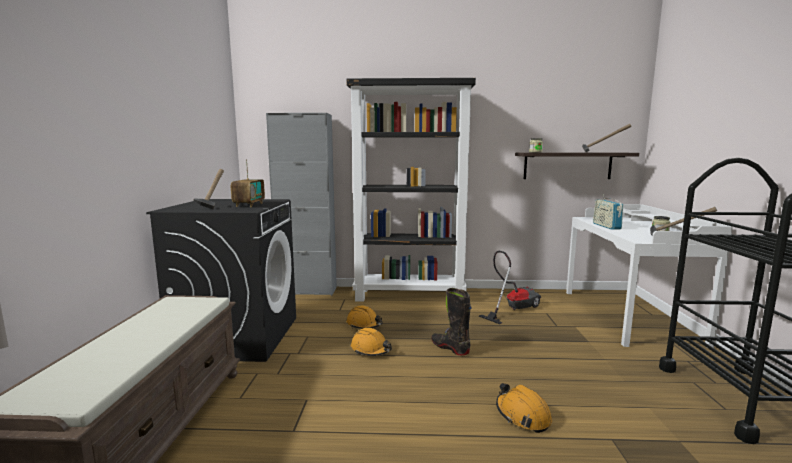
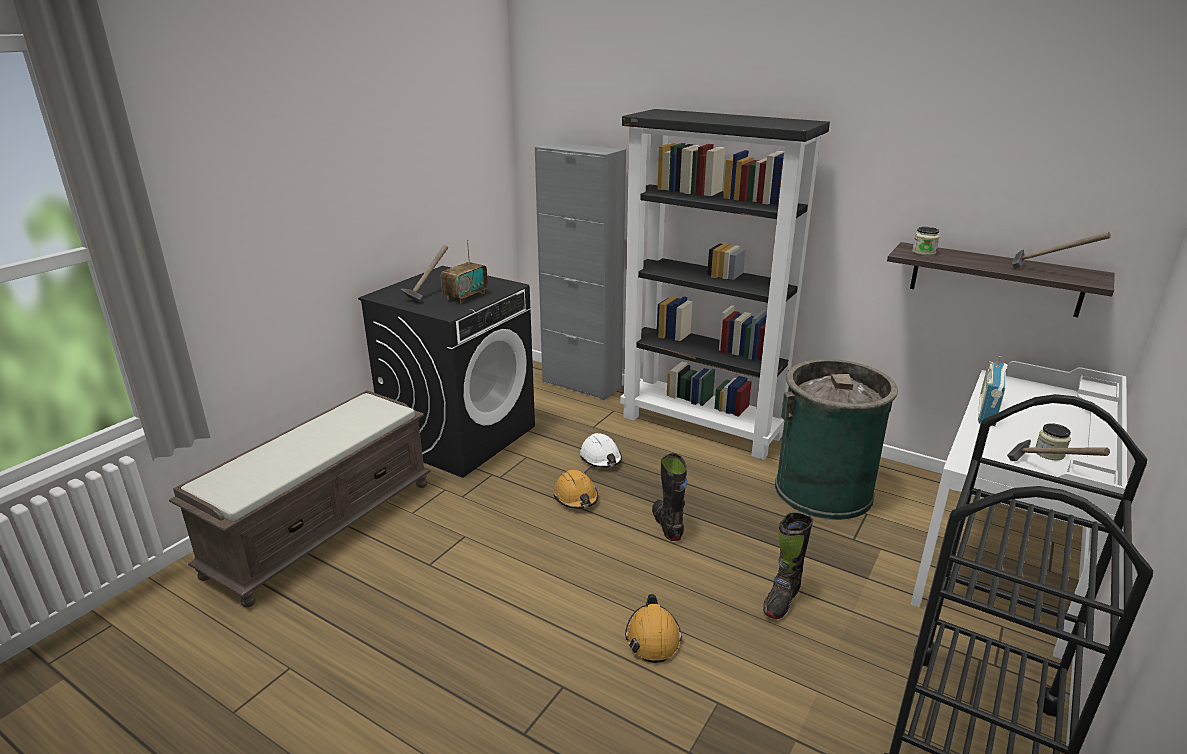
camera: 30 degrees right, 15 degrees up
orange hard hat [346,306,383,329] -> white hard hat [580,433,622,468]
vacuum cleaner [479,251,541,324] -> green trash can [775,359,898,520]
none -> black boot [763,512,813,619]

